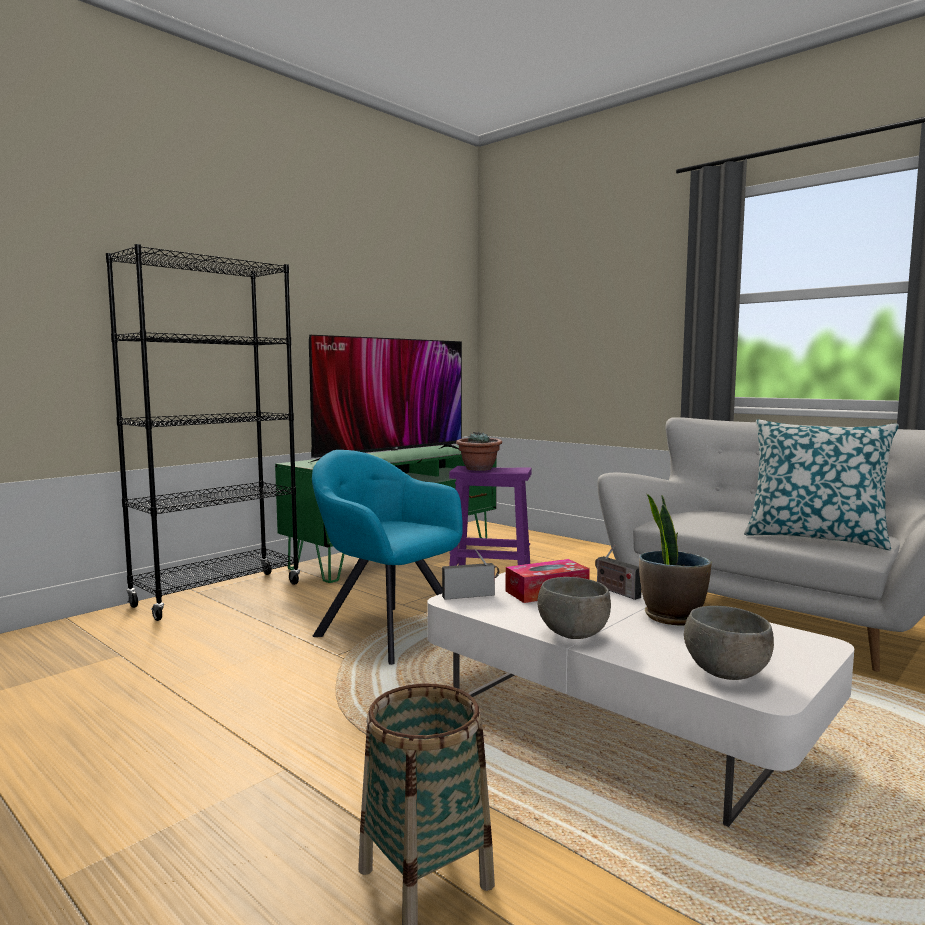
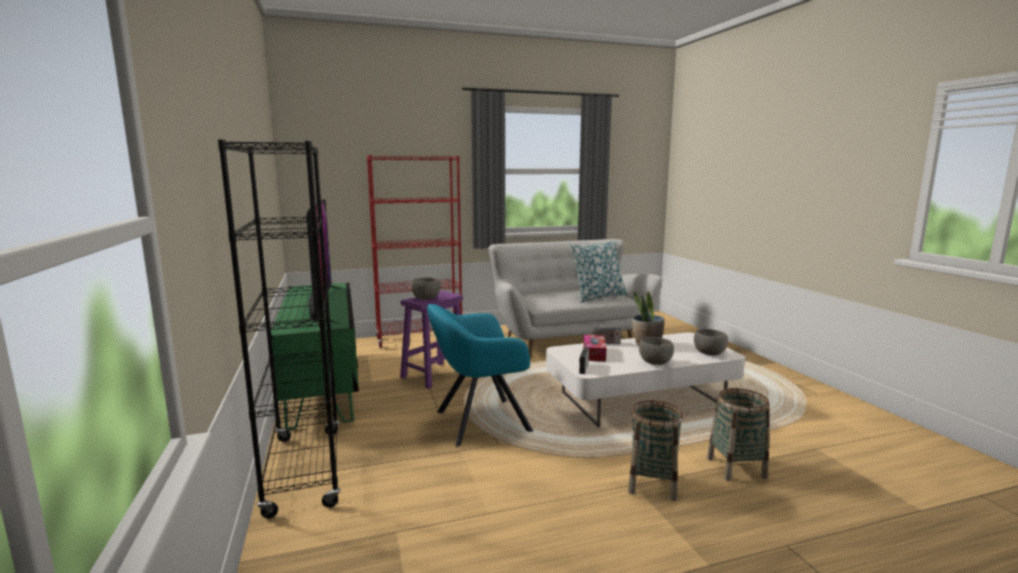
camera: 60 degrees left, 5 degrees up
potted plant [456,432,502,471] -> grey bowl [411,278,441,300]
none -> red bookcase [367,155,462,348]
none -> basket [628,400,684,501]

